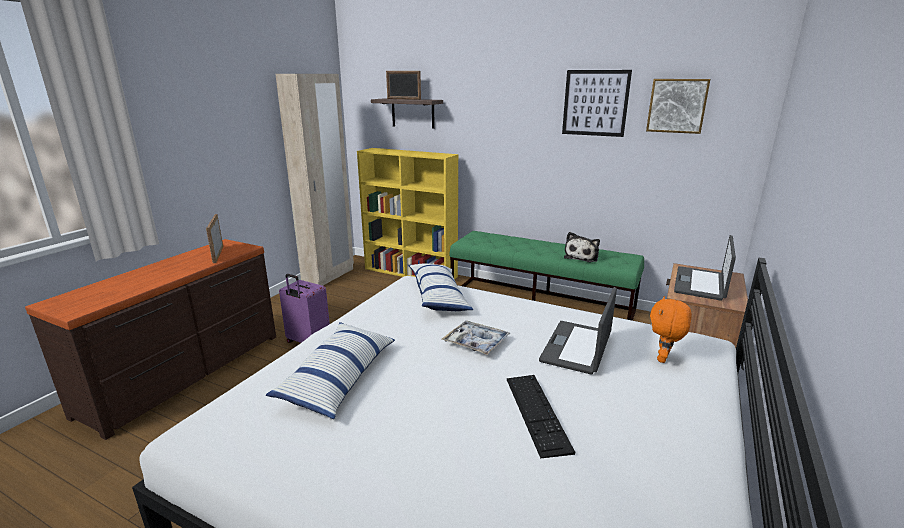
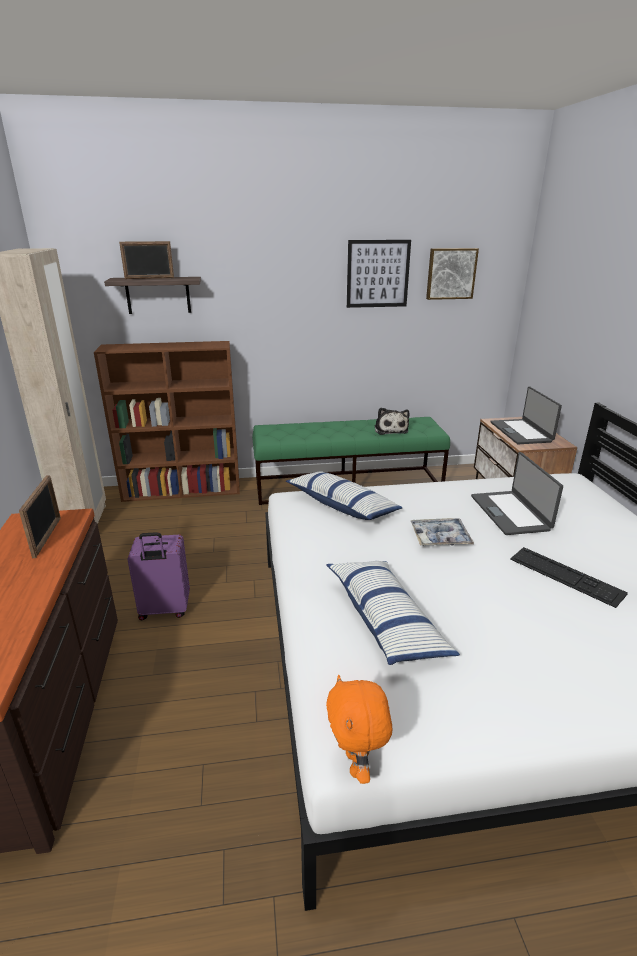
camera: 35 degrees left, 5 degrees up
picture frame [206,214,223,263] -> picture frame turned 135 degrees counterclockwise [19,475,61,558]
yellow bookcase [357,148,458,279] -> brown bookcase [94,341,240,502]
orange plush toy [650,296,692,363] -> orange plush toy moved to [326,675,392,784]

